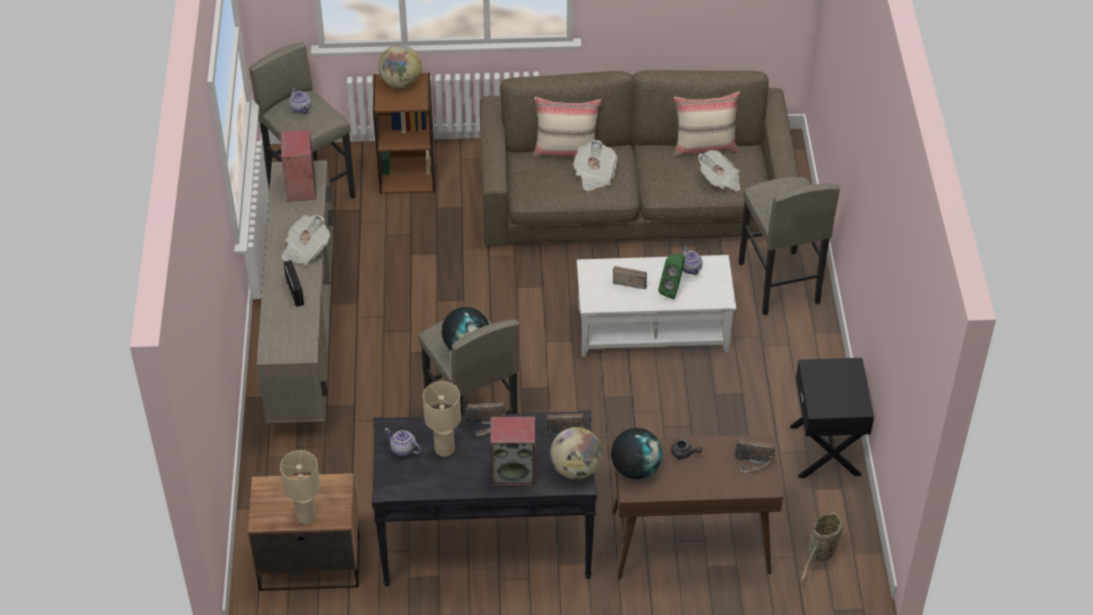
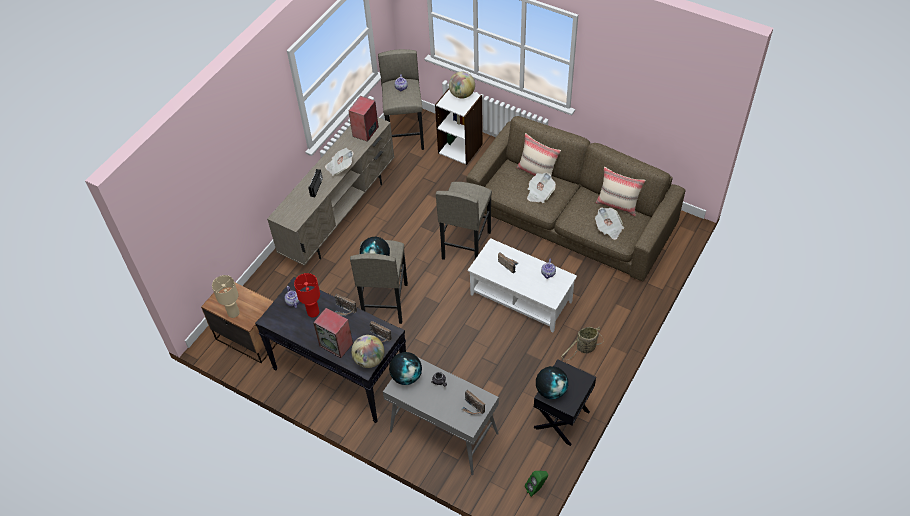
camera: 35 degrees right, 5 degrees up
brown bookcase [373,73,435,194] -> white bookcase [435,88,483,165]
beige table lamp [423,381,461,457] -> red table lamp [294,273,320,317]
brown console table [612,434,783,580] -> grey console table [383,358,499,475]
green speaker [658,253,685,299] -> green speaker moved to [525,471,548,497]
grey stool [739,177,840,315] -> grey stool moved to [436,182,492,260]
basket [801,508,843,584] -> basket moved to [561,327,604,360]
none -> globe [536,366,568,399]

